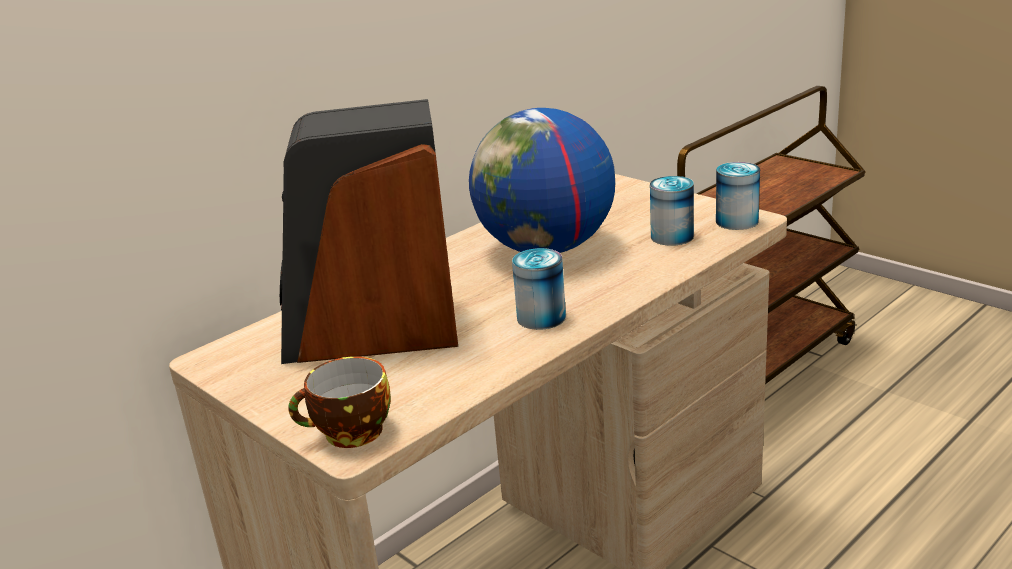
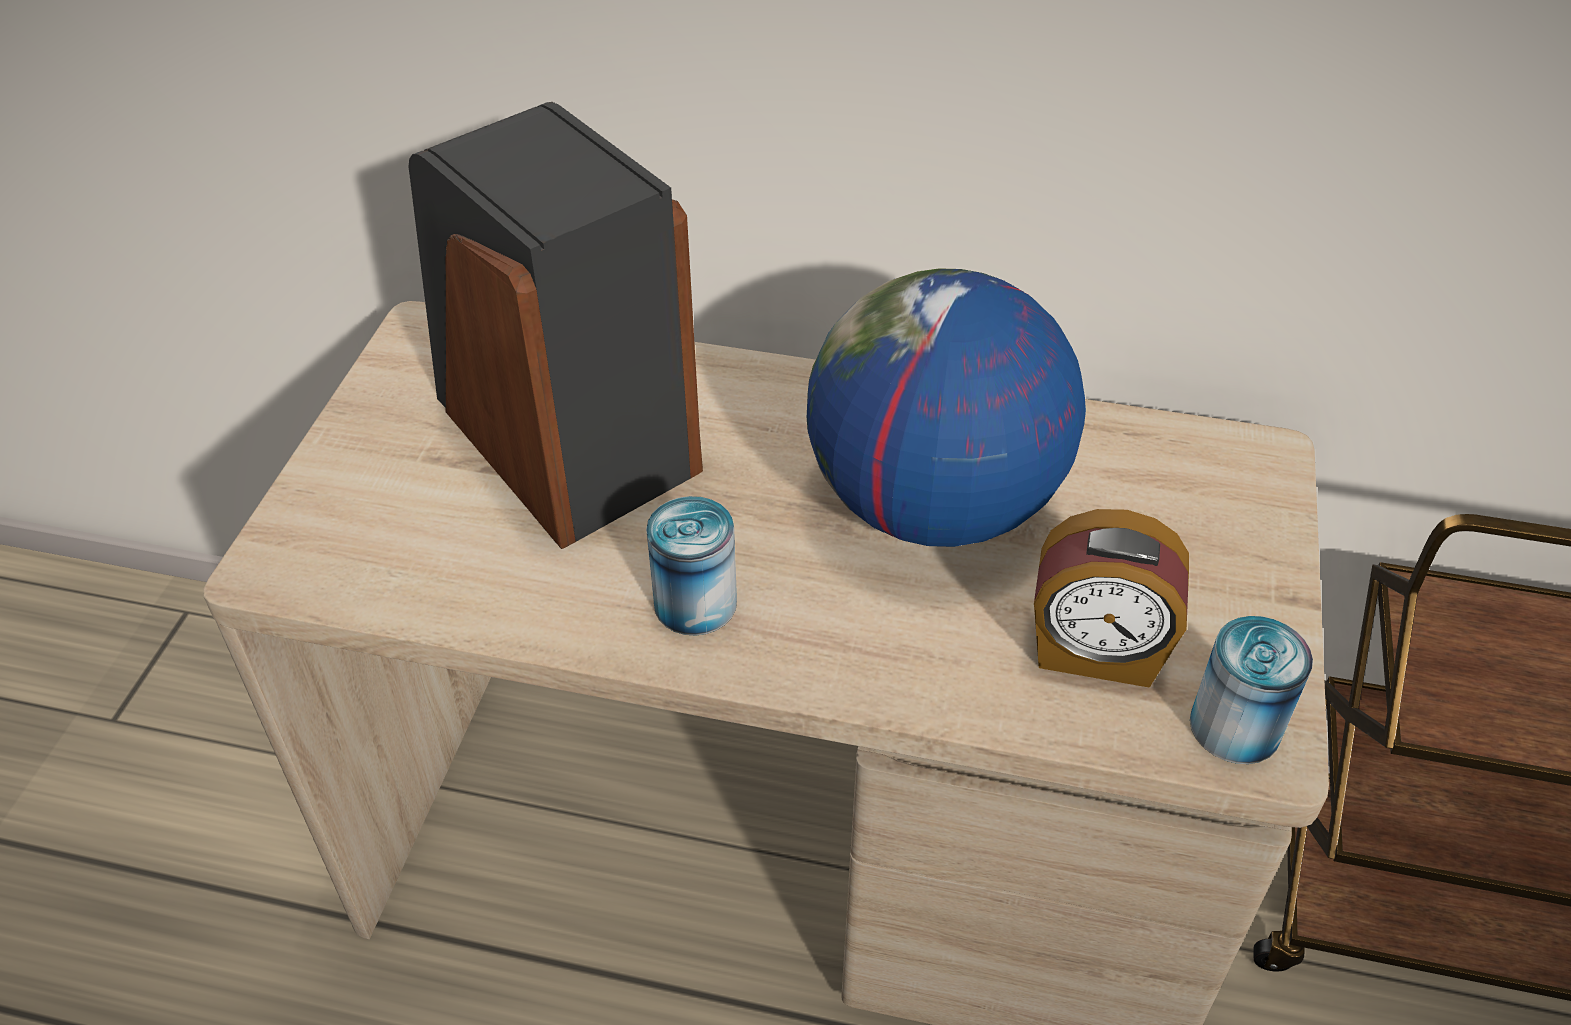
camera: 55 degrees right, 20 degrees up
cup [288,356,391,448] -> none
can [650,176,694,246] -> alarm clock [1034,509,1189,688]

